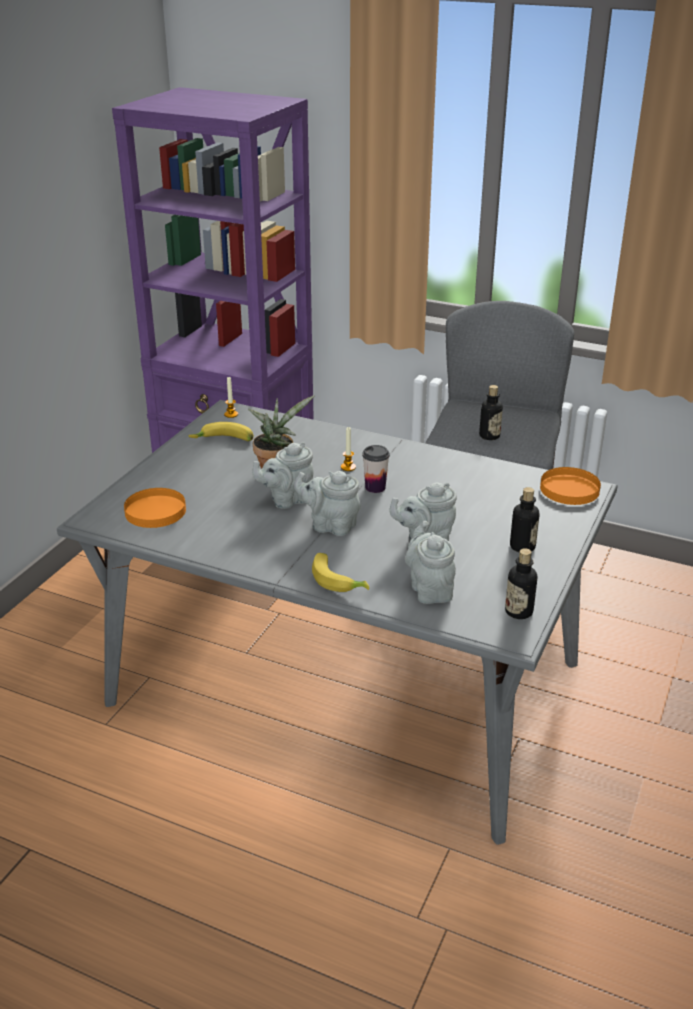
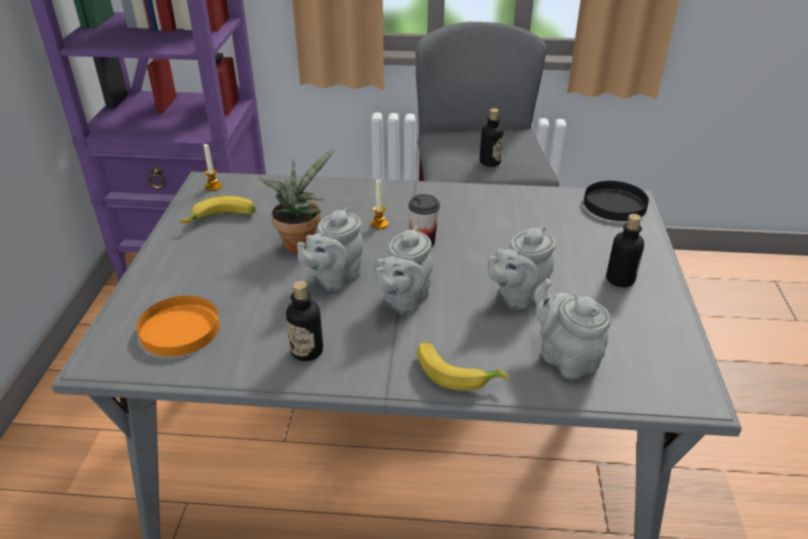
camera: 20 degrees left, 5 degrees up
grey teapot [294,471,361,536] -> grey teapot turned 60 degrees counterclockwise [374,226,433,314]
bottle [505,548,537,619] -> bottle moved to [286,281,323,361]
orange plate [540,467,601,505] -> black plate [584,181,649,221]

